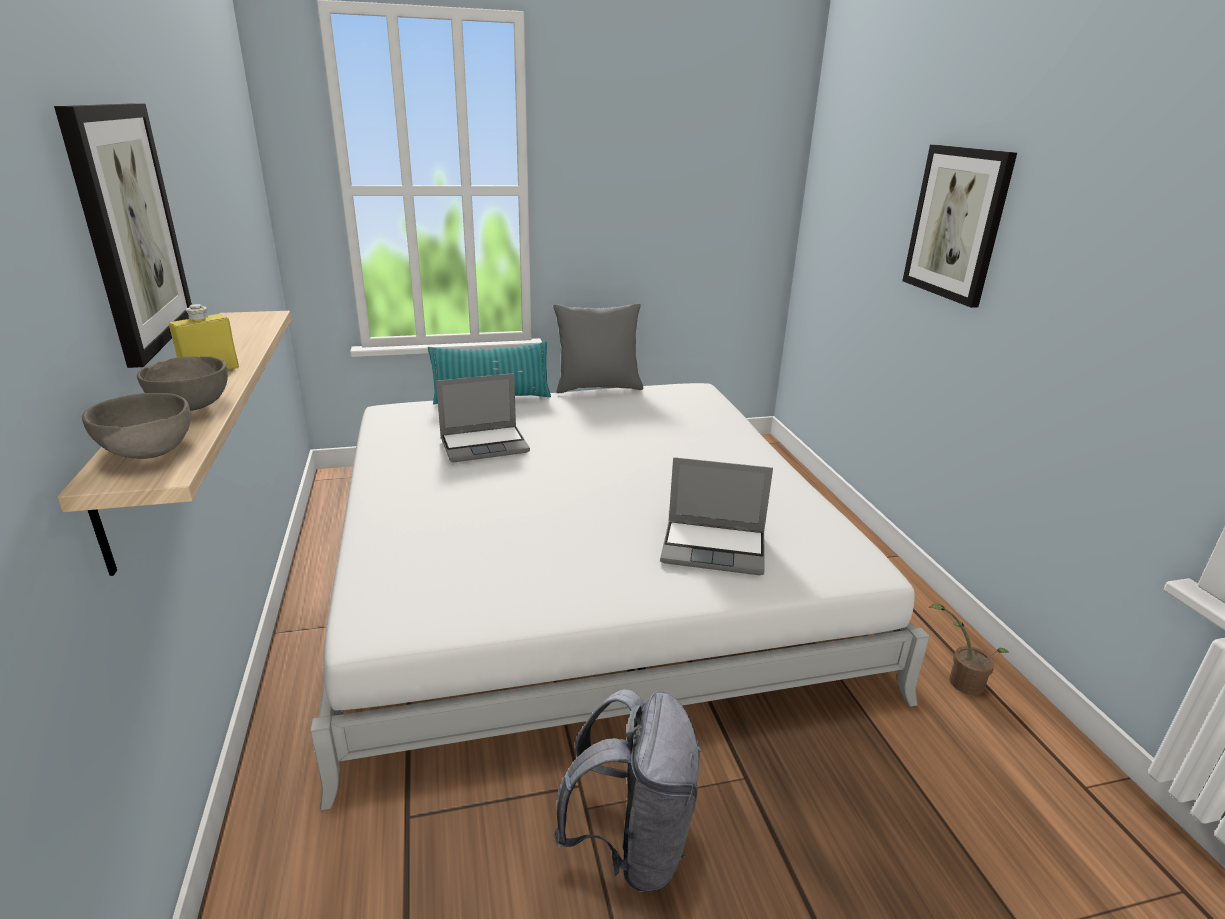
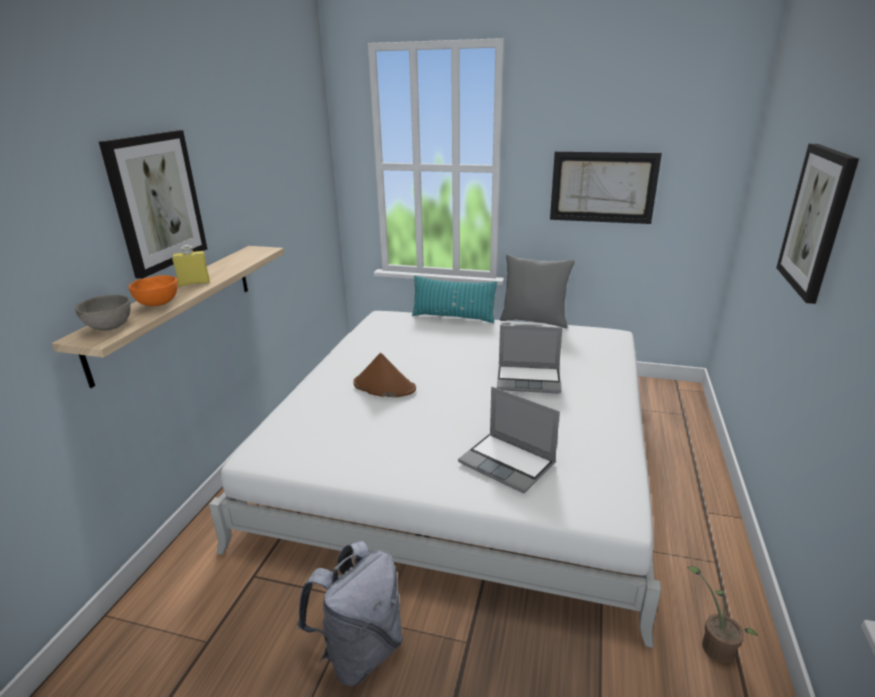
camera: 30 degrees right, 0 degrees up
grey bowl [137,356,228,411] -> orange bowl [128,275,178,306]
laptop [436,373,530,463] -> laptop moved to [497,325,563,394]
none -> brown hat [353,353,416,397]
none -> picture [550,151,662,224]

